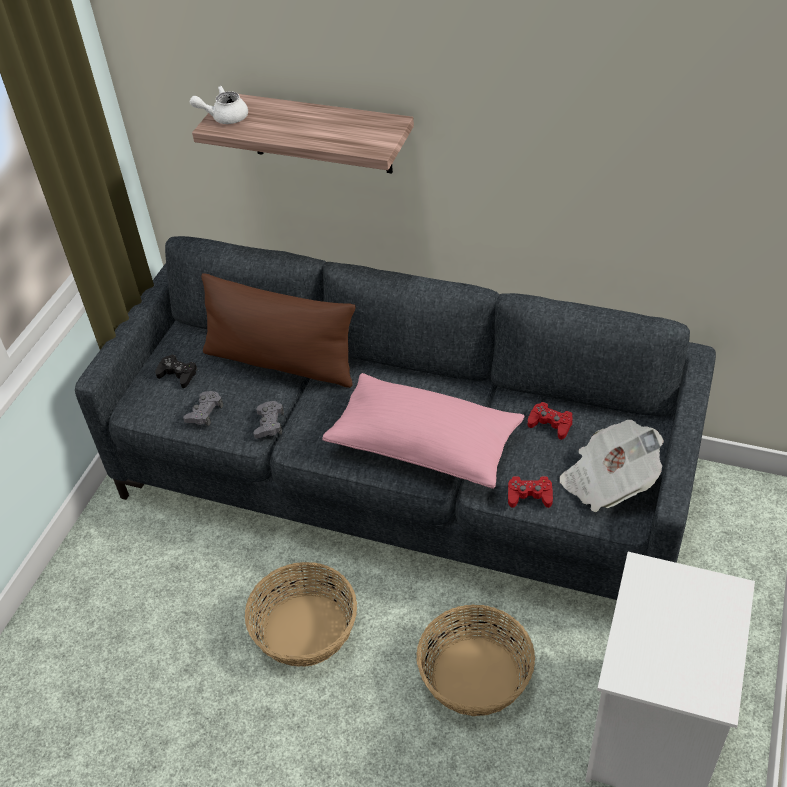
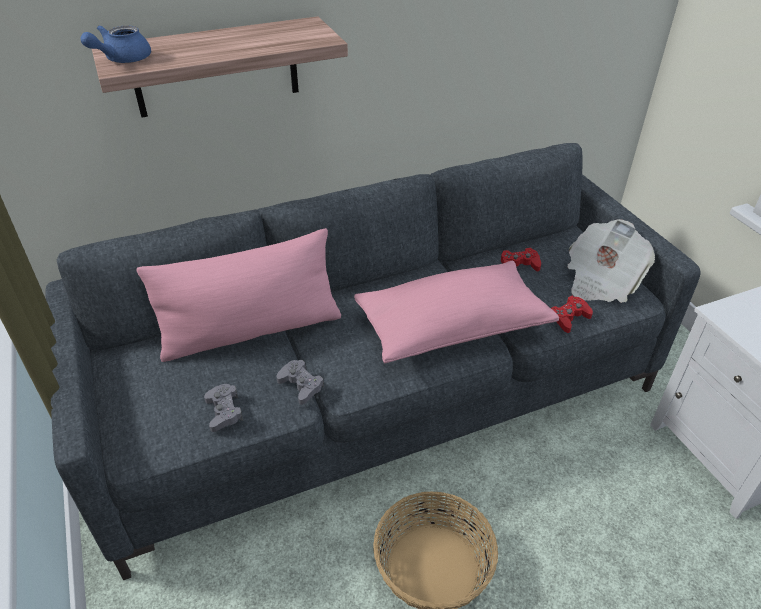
camera: 45 degrees left, 5 degrees down
black game controller [155,354,198,388] -> none
white teapot [189,86,248,124] -> blue teapot [80,25,151,63]
brown pillow [201,273,356,388] -> pink pillow [137,228,341,362]
basket [416,605,535,716] -> none

